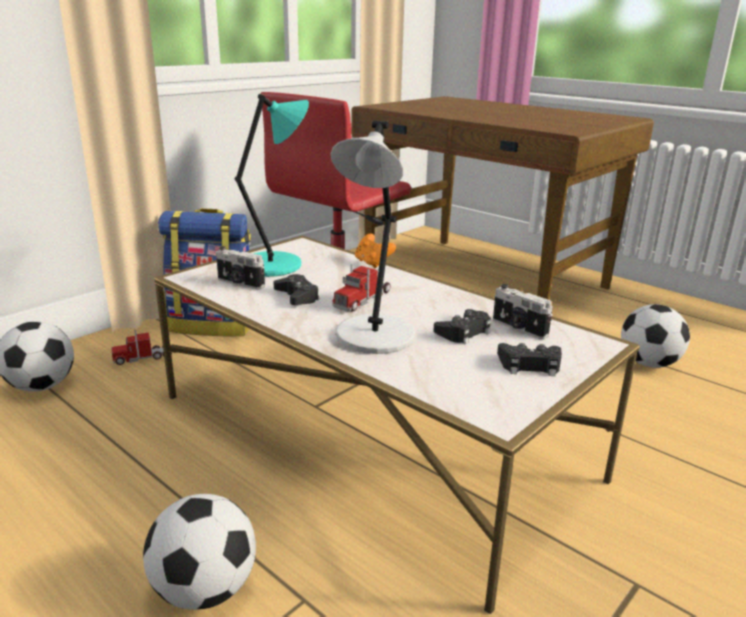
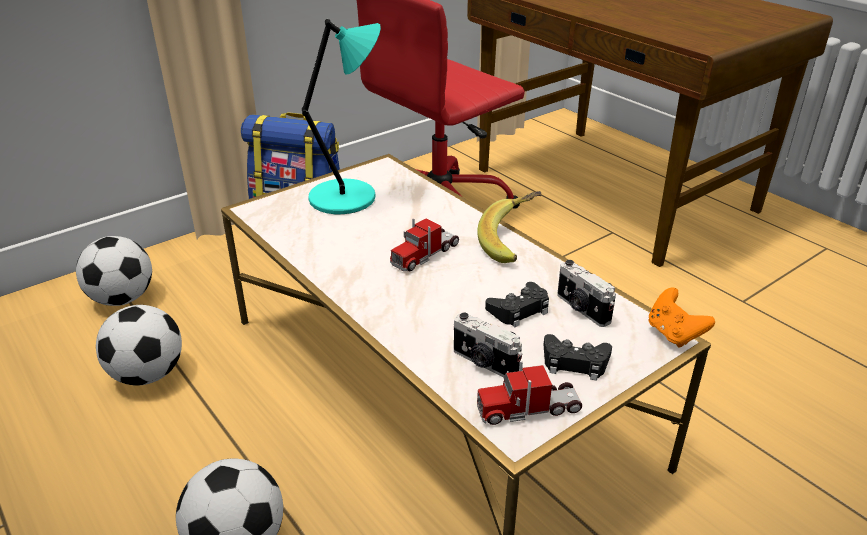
camera: 10 degrees right, 10 degrees up
toy truck [112,330,172,365] -> toy truck moved to [477,361,582,425]
camera [216,246,265,290] -> camera moved to [454,312,522,377]
black game controller [273,274,319,305] -> none
grey table lamp [331,121,415,354] -> none
orange game controller [355,234,396,268] -> orange game controller moved to [648,287,715,348]
football [621,304,690,368] -> football moved to [96,305,182,386]
none -> banana [477,191,541,263]

